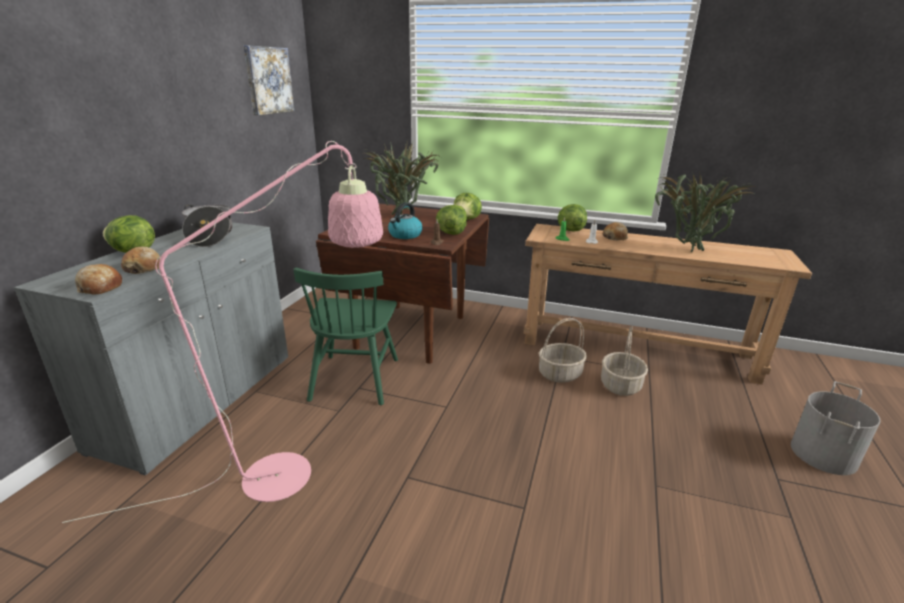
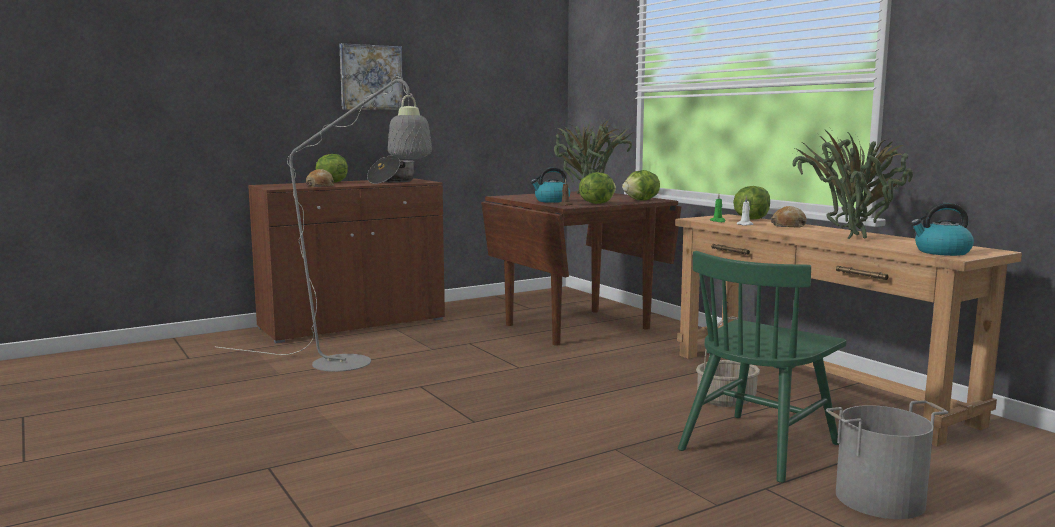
camera: 40 degrees right, 15 degrees down
grey cabinet [13,222,288,476] -> brown cabinet [248,178,445,343]
pink floor lamp [62,141,383,523] -> grey floor lamp [217,76,432,372]
bread [75,264,122,295] -> none
picture [244,45,295,115] -> picture moved to [339,43,403,110]
green chair [293,268,398,405] -> green chair moved to [678,251,847,483]
basket [539,318,587,383] -> none
none -> kettle [911,203,974,256]

